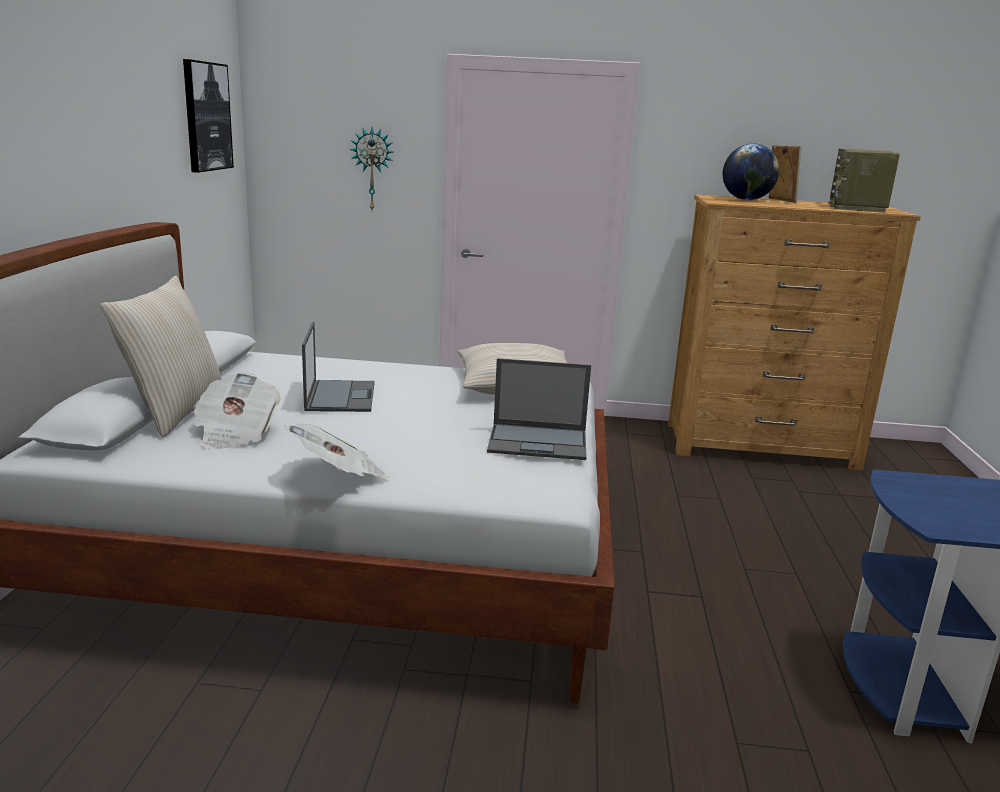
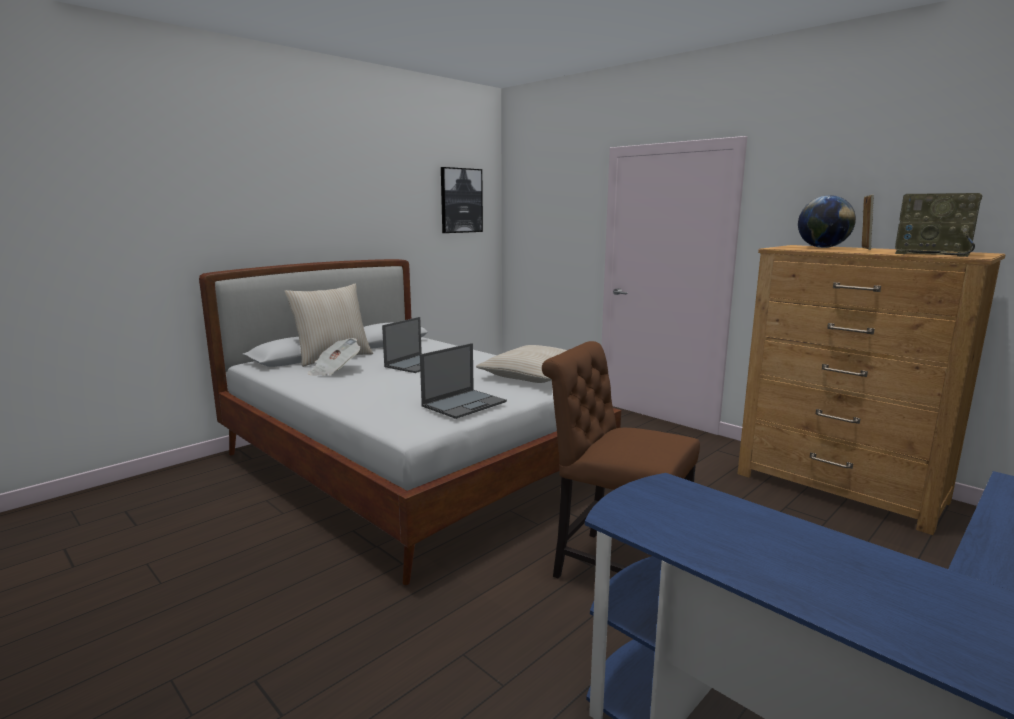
camera: 40 degrees right, 5 degrees down
newspaper [284,424,390,478] -> none
wall clock [349,127,394,210] -> none
laptop [487,358,591,460] -> laptop turned 90 degrees counterclockwise [420,343,507,419]
radio [829,148,900,213] -> radio turned 105 degrees counterclockwise [895,193,983,257]
none -> brown chair [542,341,700,578]

